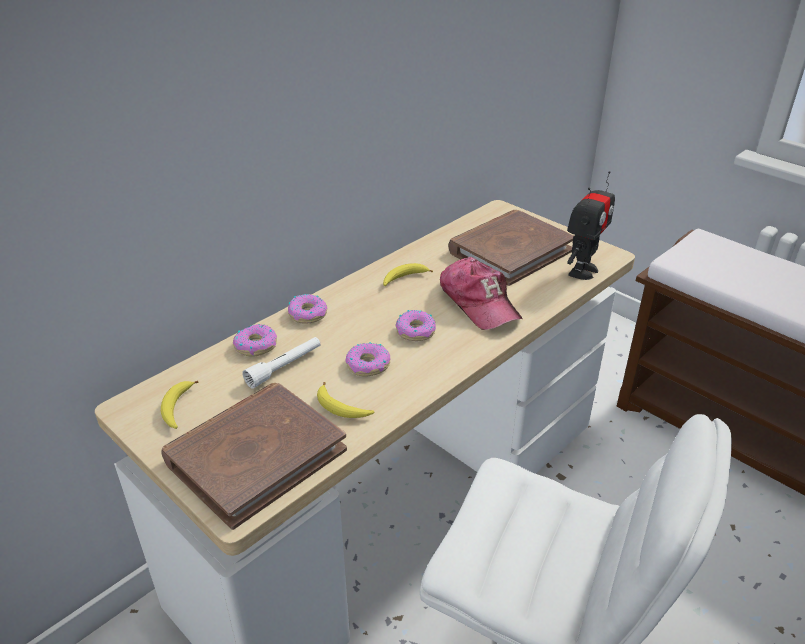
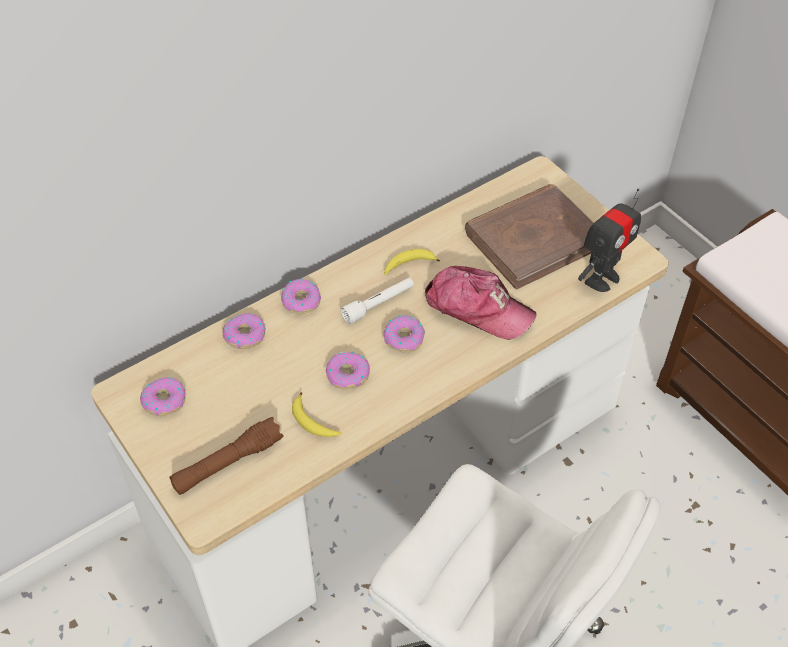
camera: 10 degrees right, 15 degrees up
banana [161,381,199,429] -> donut [140,377,186,416]
brown book [162,383,347,530] -> brown flashlight [170,417,284,495]
white flashlight [242,337,320,389] -> white flashlight moved to [341,277,414,324]
cap [440,257,522,330] -> cap turned 45 degrees counterclockwise [425,266,537,340]

